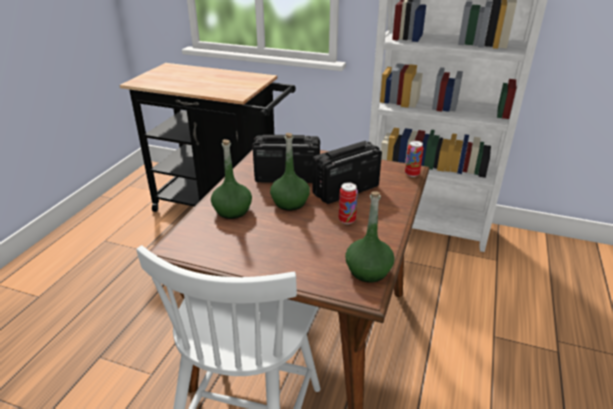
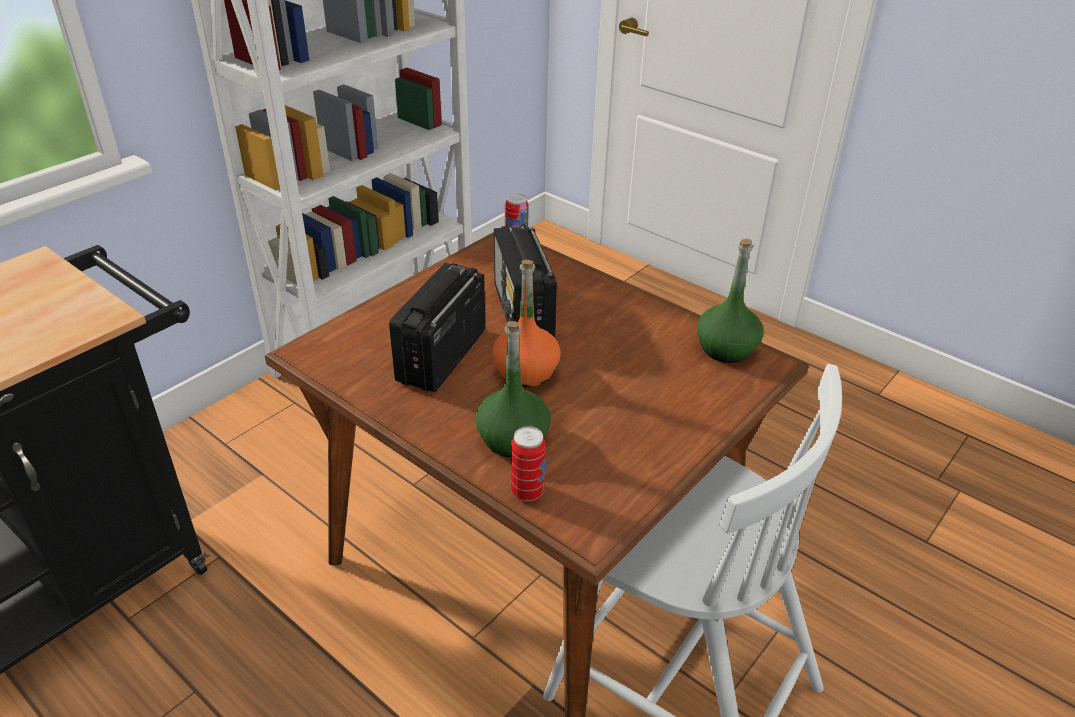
camera: 70 degrees left, 5 degrees up
green bottle [270,133,310,211] -> orange bottle [492,260,561,388]
can [339,182,358,224] -> can moved to [511,426,546,501]

